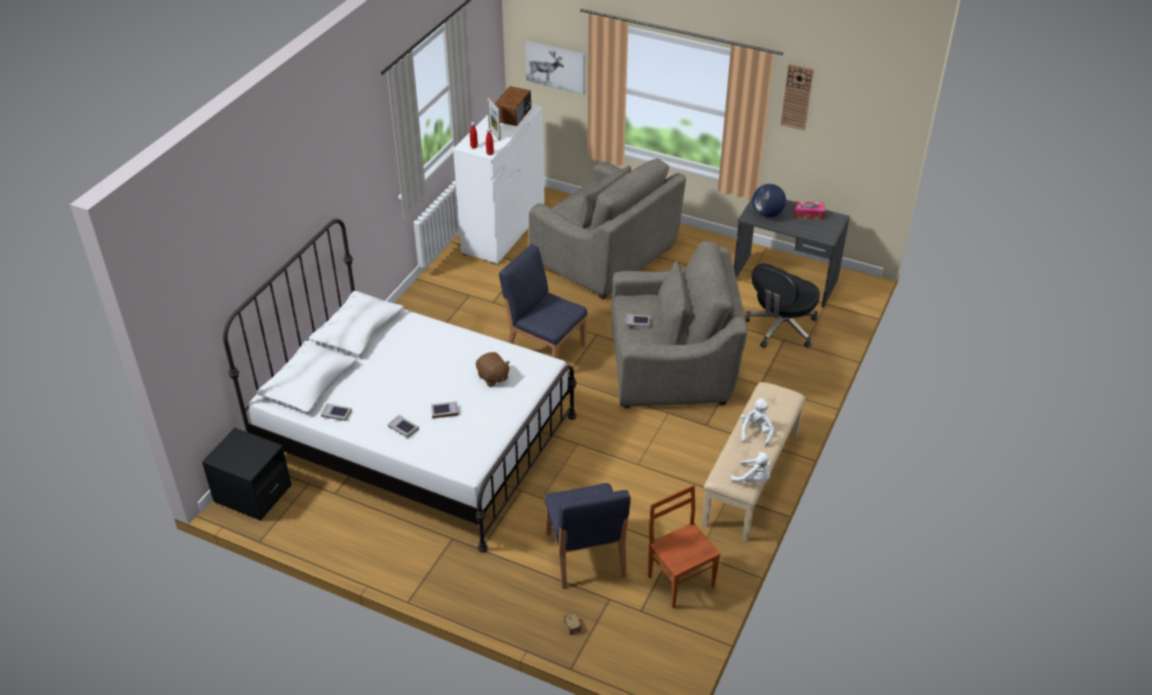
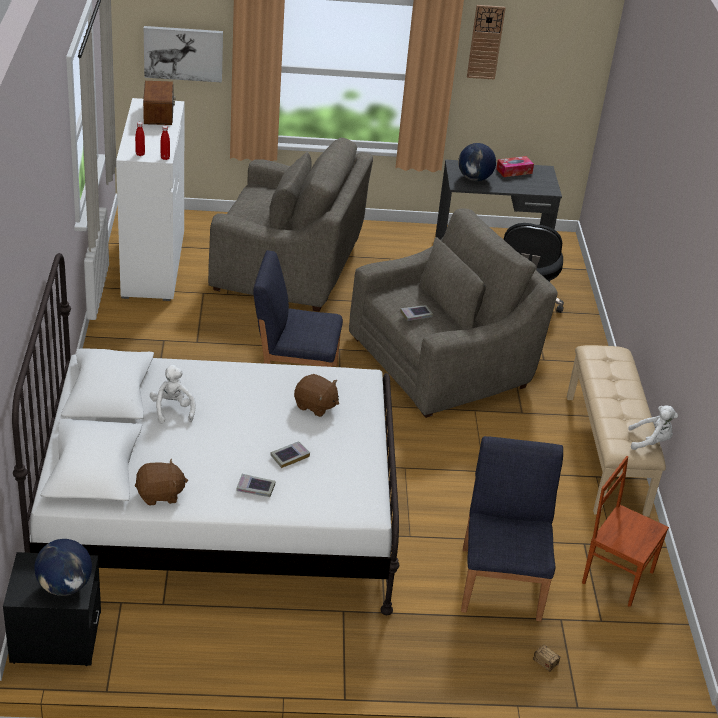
camera: 30 degrees left, 5 degrees down
book [321,403,352,421] -> brown plush toy [135,458,188,506]
picture frame [487,98,501,141] -> none
blue chair [544,483,631,589] -> blue chair turned 135 degrees counterclockwise [461,436,563,621]
white plush toy [740,398,774,447] -> white plush toy moved to [150,365,196,424]
none -> globe [34,539,92,596]

